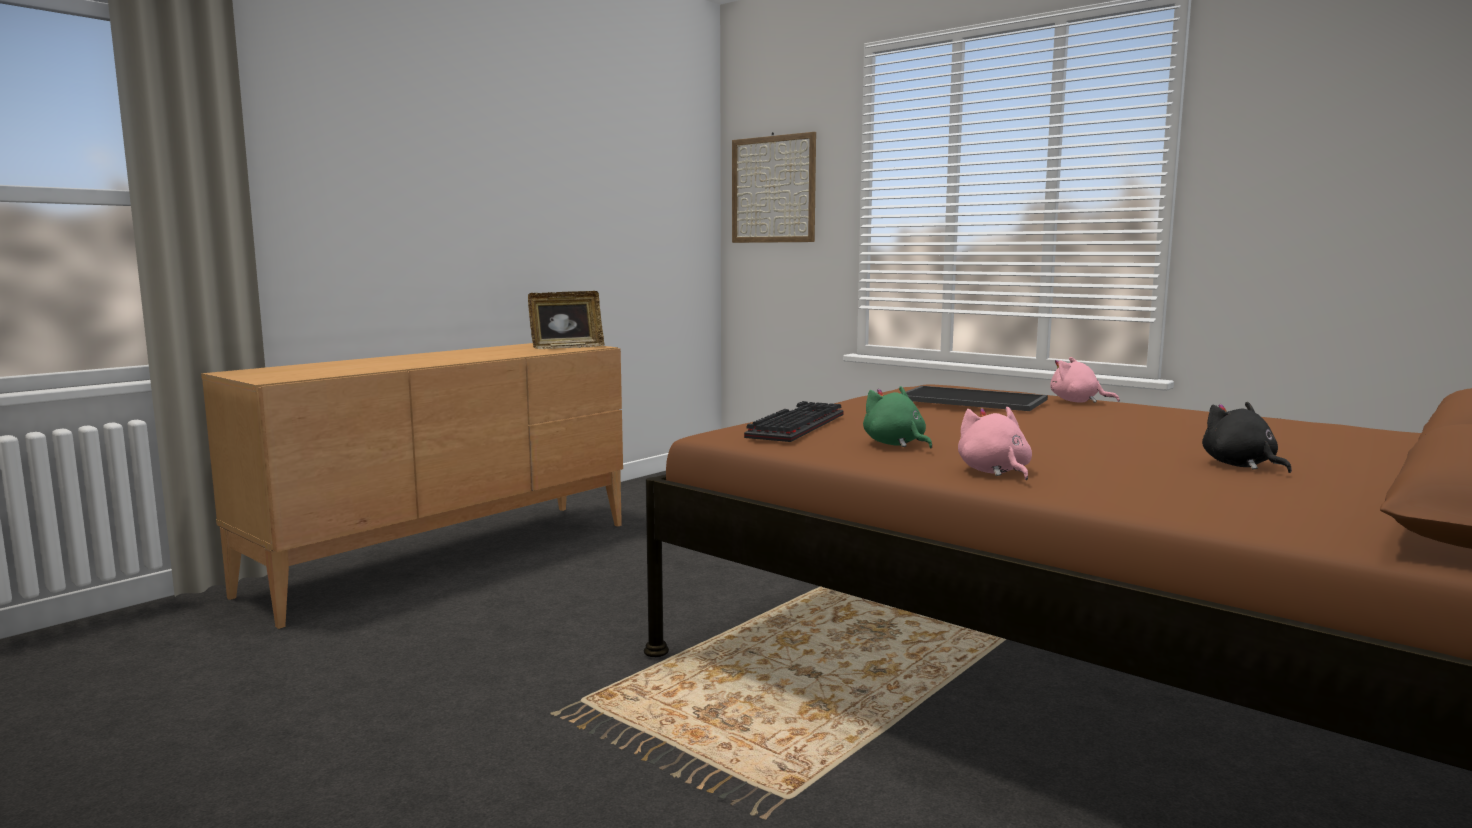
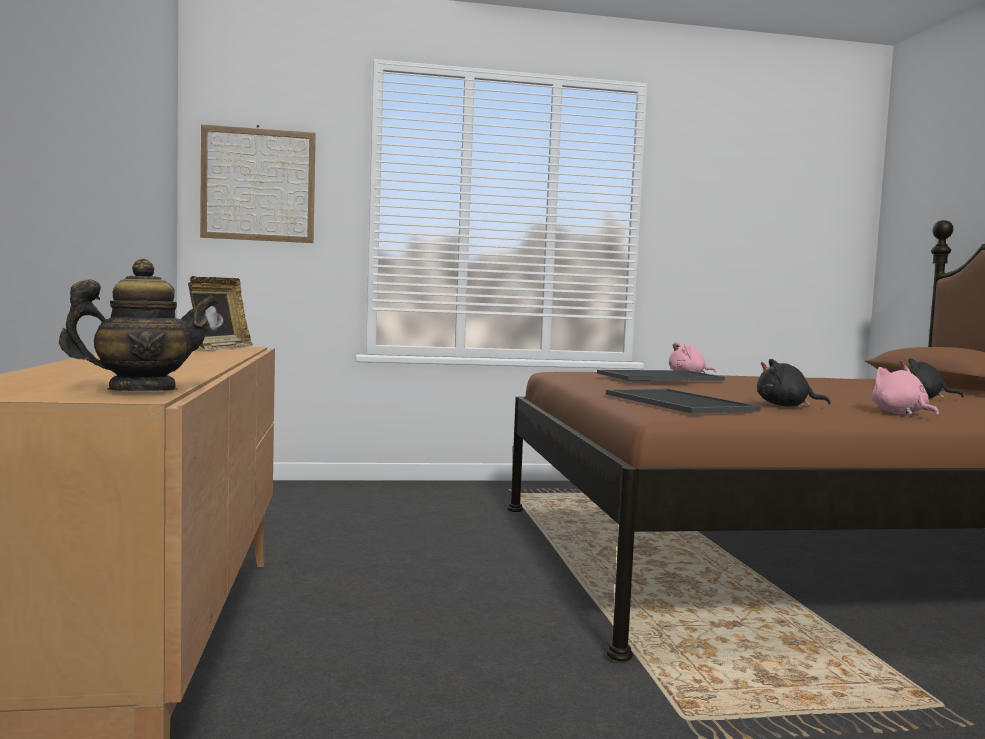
camera: 50 degrees left, 5 degrees down
keyboard [744,401,844,442] -> tray [606,389,761,414]
green plush toy [863,386,932,449] -> black plush toy [757,359,831,407]
pink plush toy [958,406,1032,480] -> pink plush toy turned 45 degrees clockwise [872,367,939,416]
none -> teapot [59,258,218,391]

